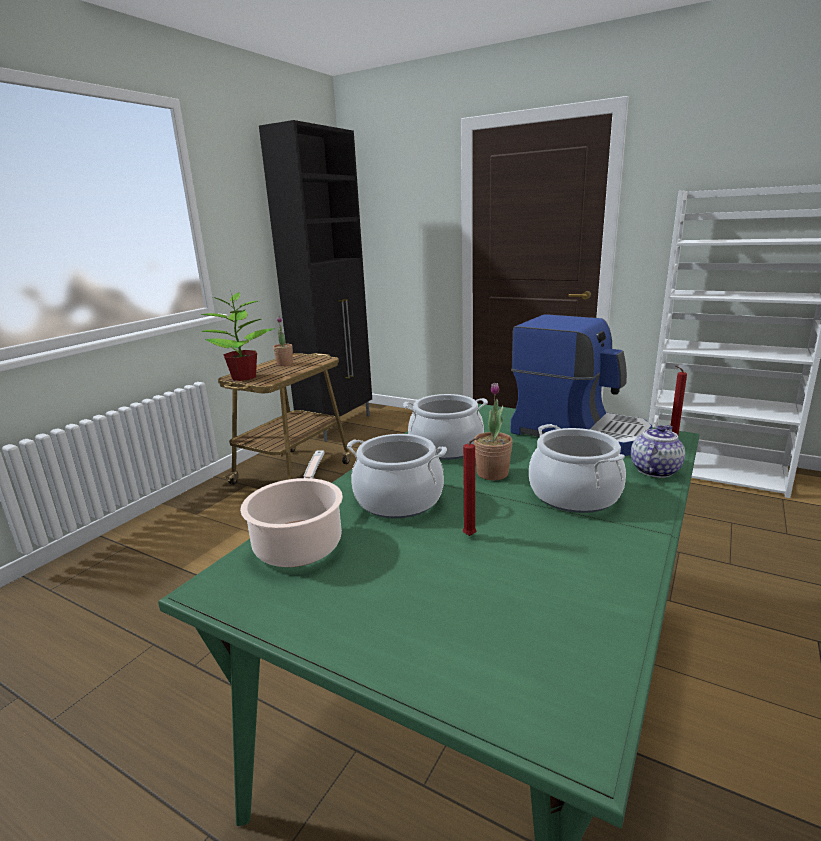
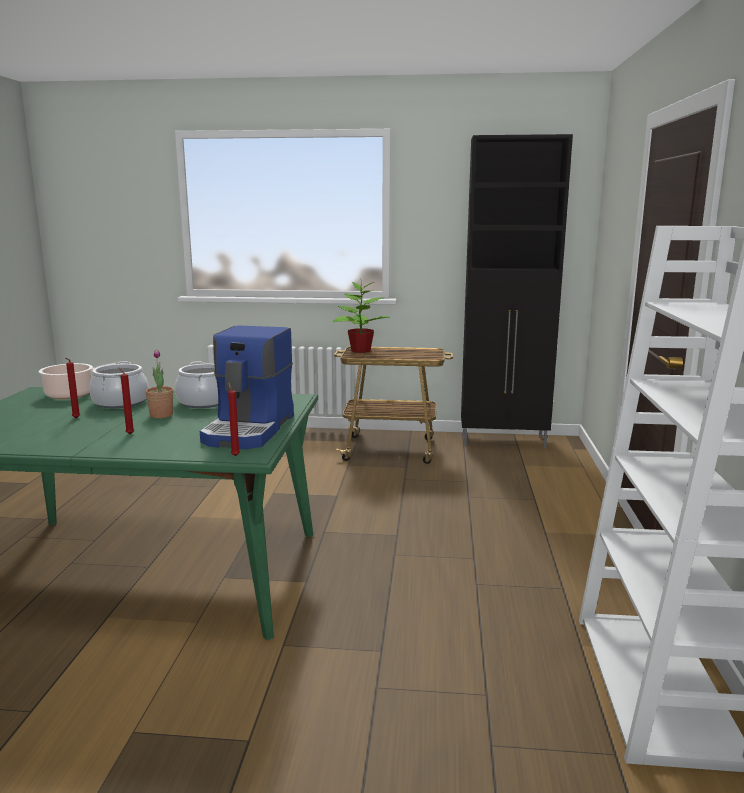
camera: 65 degrees right, 5 degrees down
potted plant [273,317,293,366] -> none
cooking pot [529,424,626,513] -> red candle [119,367,134,434]
teapot [631,425,685,478] -> none

